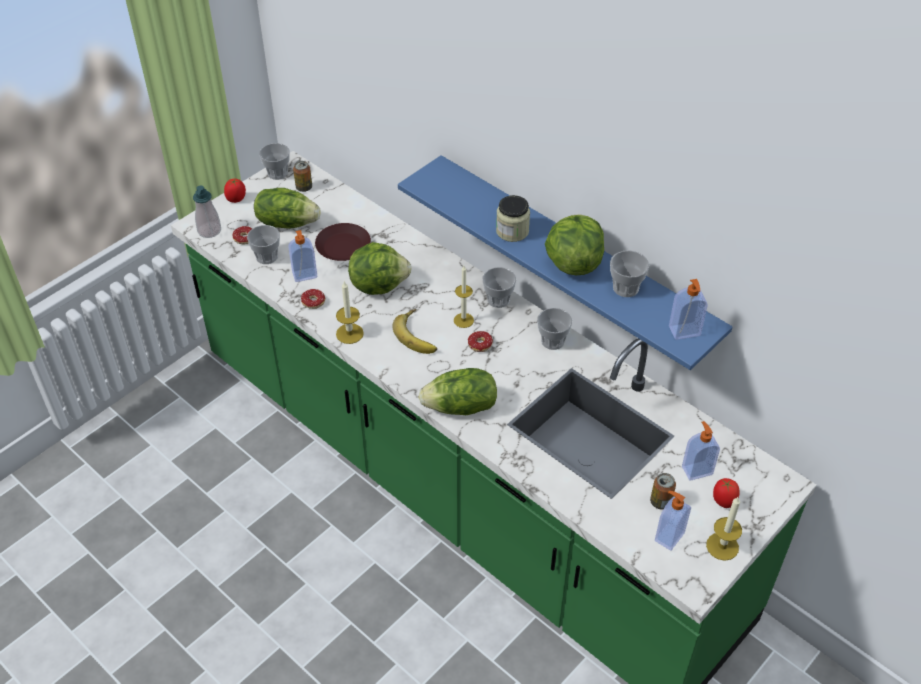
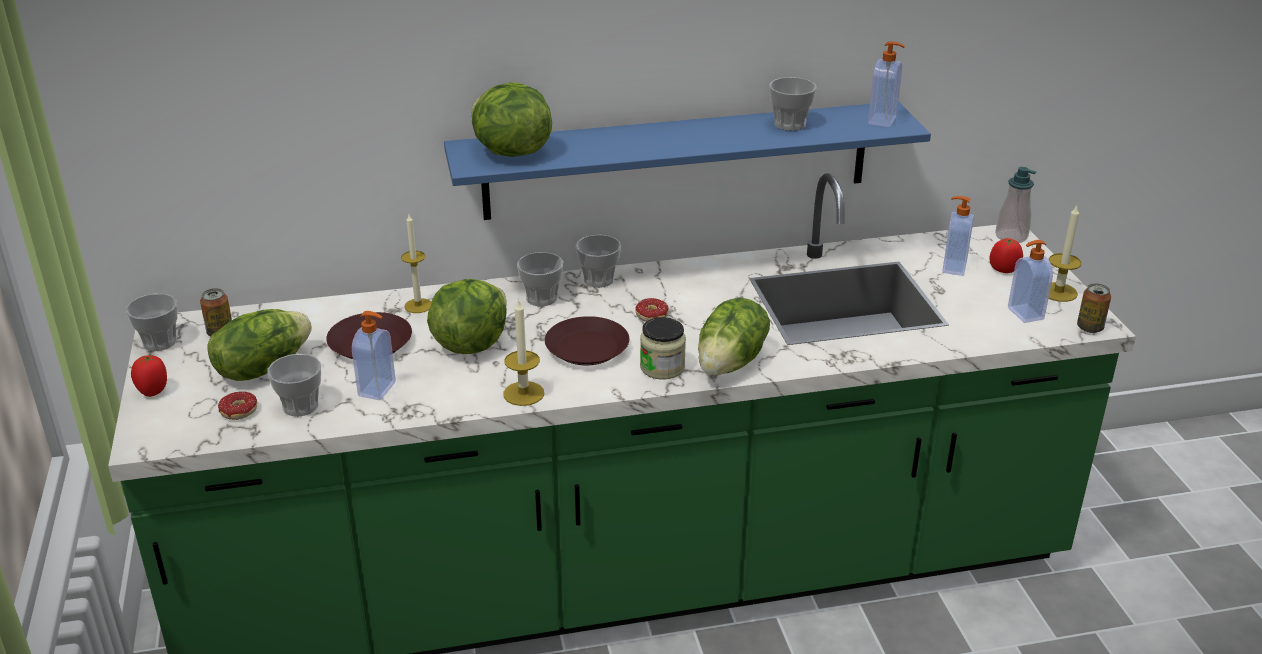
camera: 55 degrees left, 15 degrees down
soap dispenser [193,186,221,238] -> soap dispenser moved to [995,167,1036,243]
donut [301,289,326,309] -> none
banana [393,309,437,354] -> brown plate [545,316,629,365]
candle [454,266,474,328] -> candle moved to [401,214,432,313]
jar [496,195,530,242] -> jar moved to [640,317,686,380]
cup [537,308,572,350] -> cup moved to [517,252,563,306]
lettuce [545,214,604,275] -> lettuce moved to [471,82,552,157]
can [650,473,676,510] -> can moved to [1077,284,1111,333]

